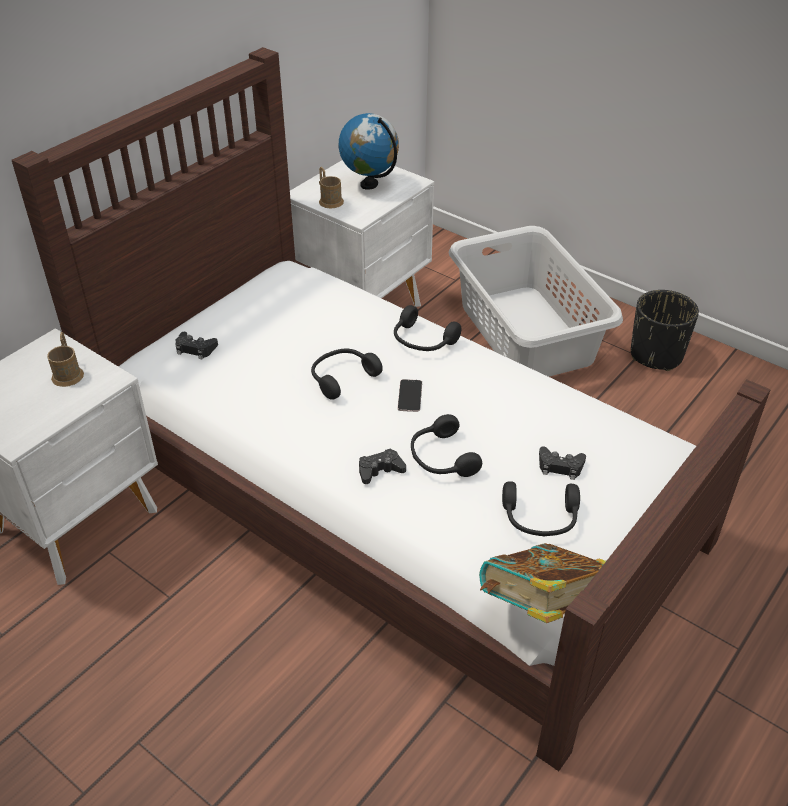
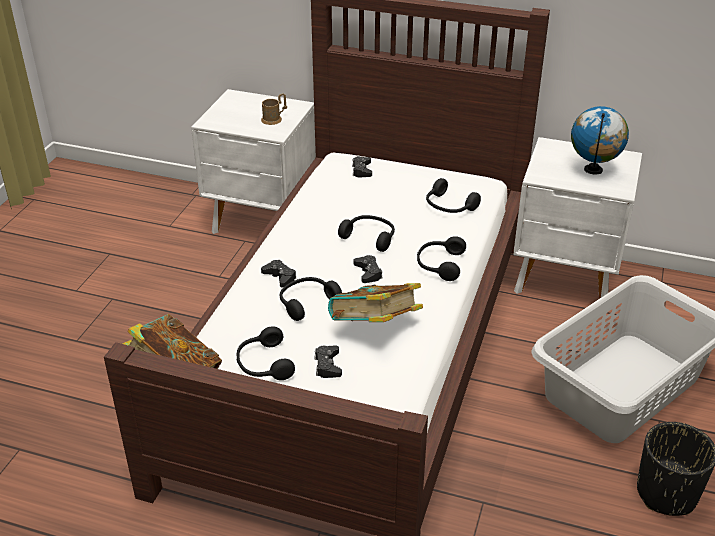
camera: 70 degrees right, 5 degrees down
brown mug [319,167,344,209] -> none
phone [398,379,422,412] -> black game controller [354,255,382,283]
none -> book [328,283,423,322]
none -> black headphones [426,178,481,213]

